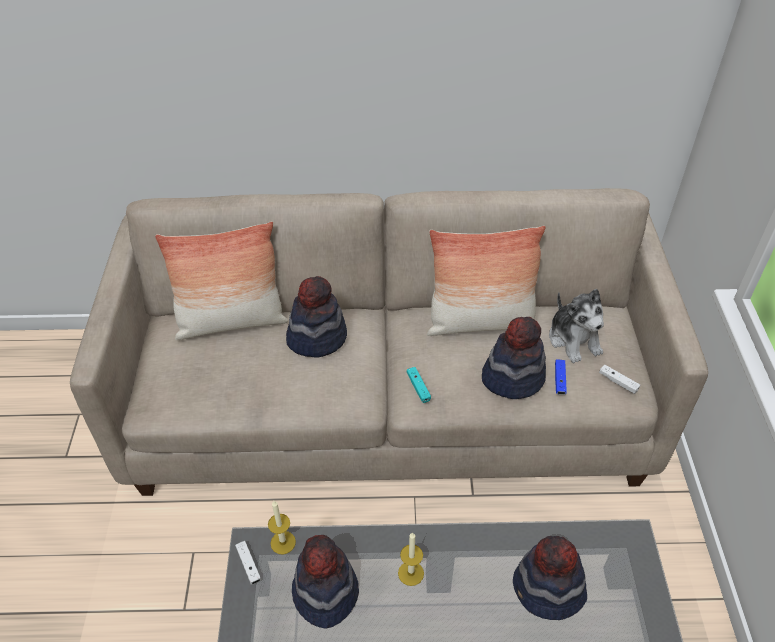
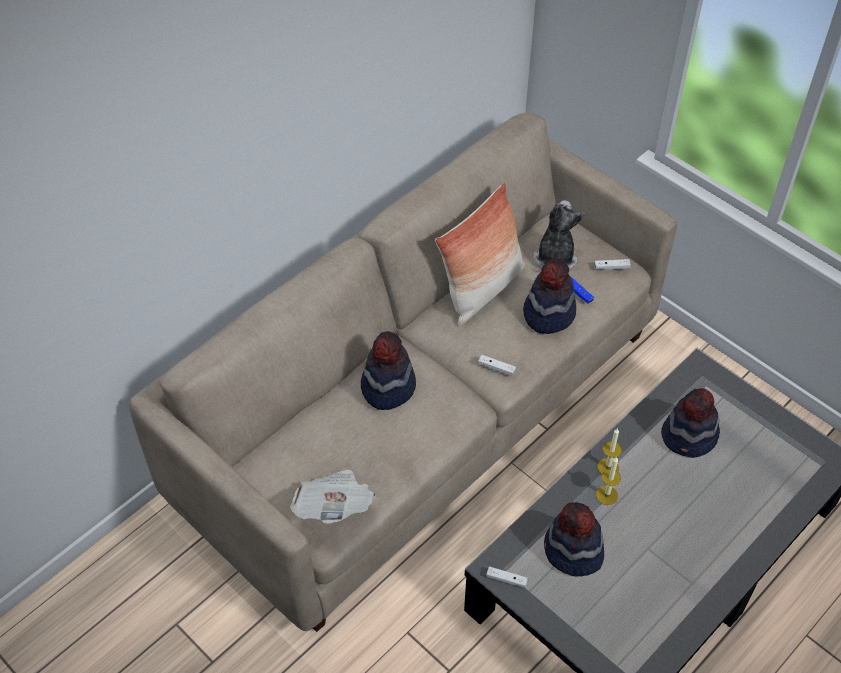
camera: 45 degrees left, 5 degrees up
pillow [155,222,288,340] -> none
candle [268,501,296,555] -> candle moved to [597,429,622,474]
turquoise game controller [407,367,431,403] -> white game controller [478,355,516,376]
plush toy [549,289,604,363] -> plush toy turned 105 degrees counterclockwise [534,200,585,270]
none -> newspaper [290,470,376,524]

